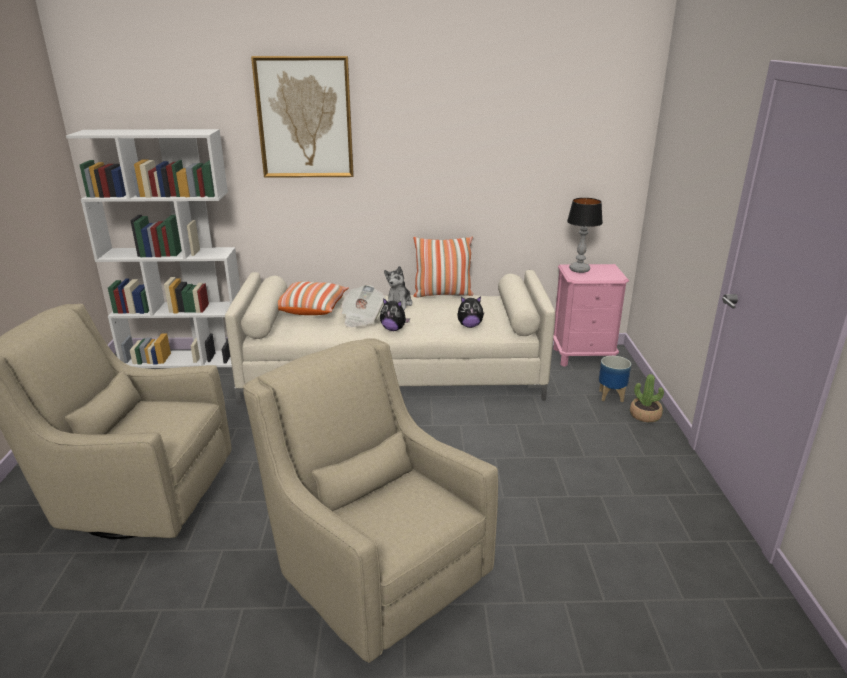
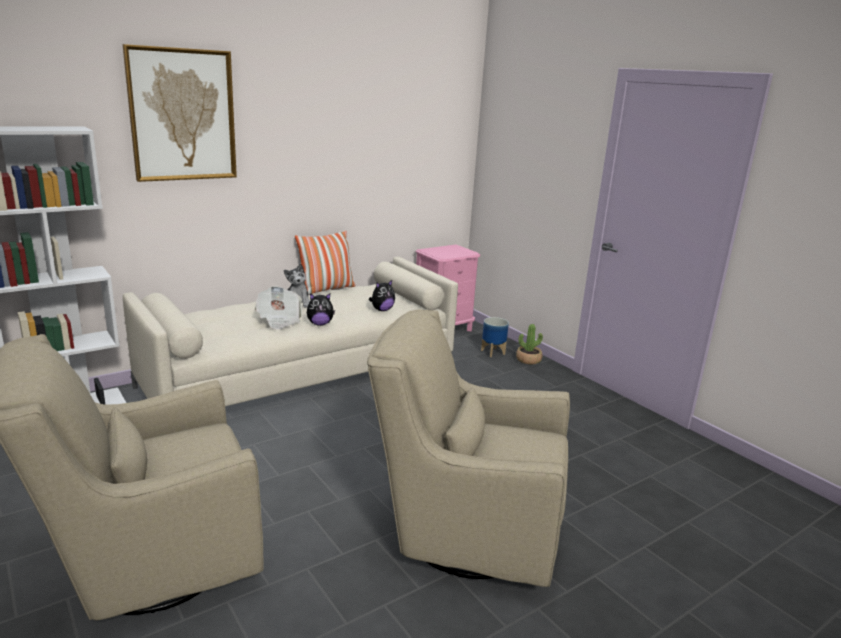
camera: 35 degrees left, 5 degrees down
pillow [278,281,349,315] -> none
table lamp [567,198,603,273] -> none

